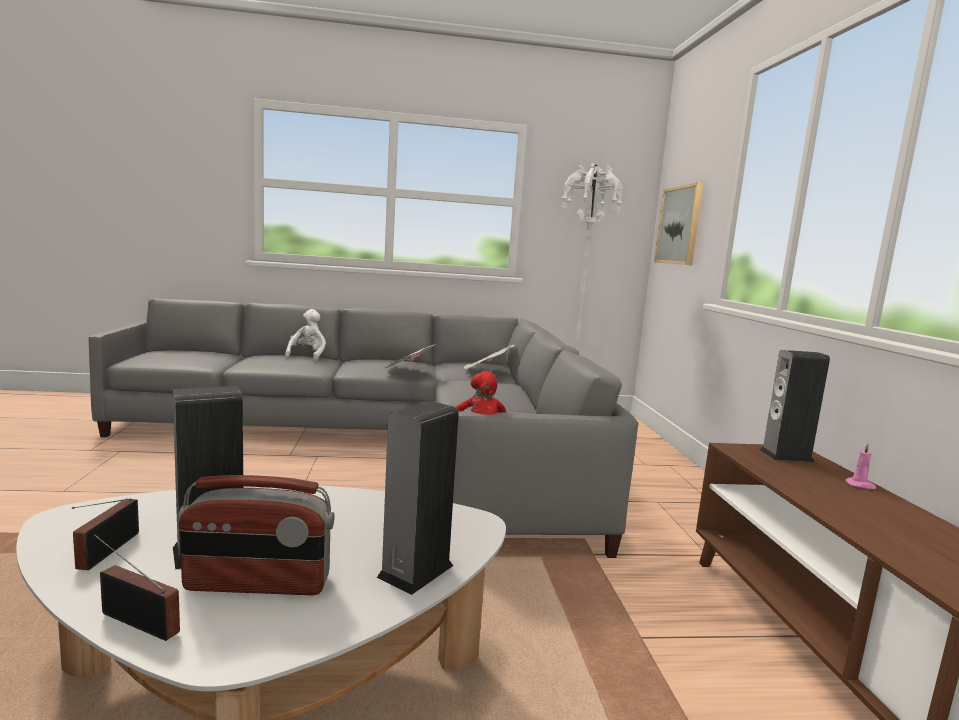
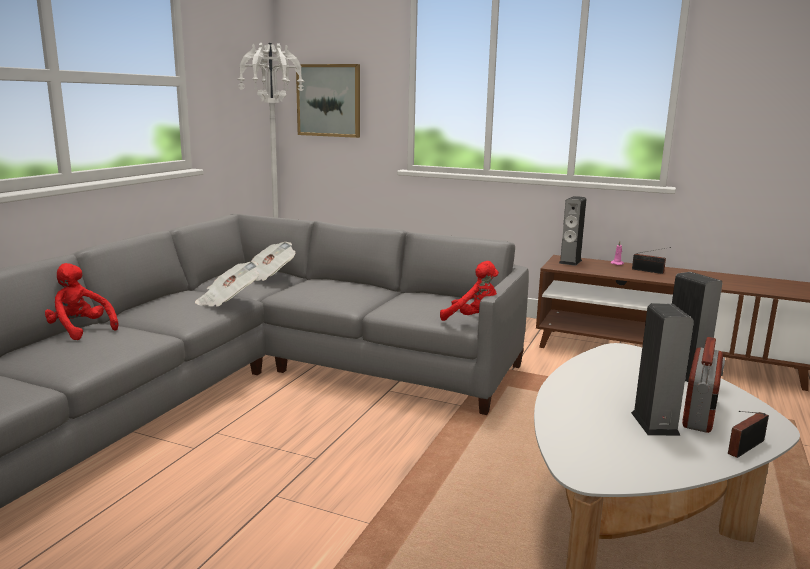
camera: 60 degrees left, 5 degrees up
radio [72,498,139,570] -> radio moved to [632,247,671,274]
white plush toy [285,309,326,361] -> red plush toy [45,263,118,340]

